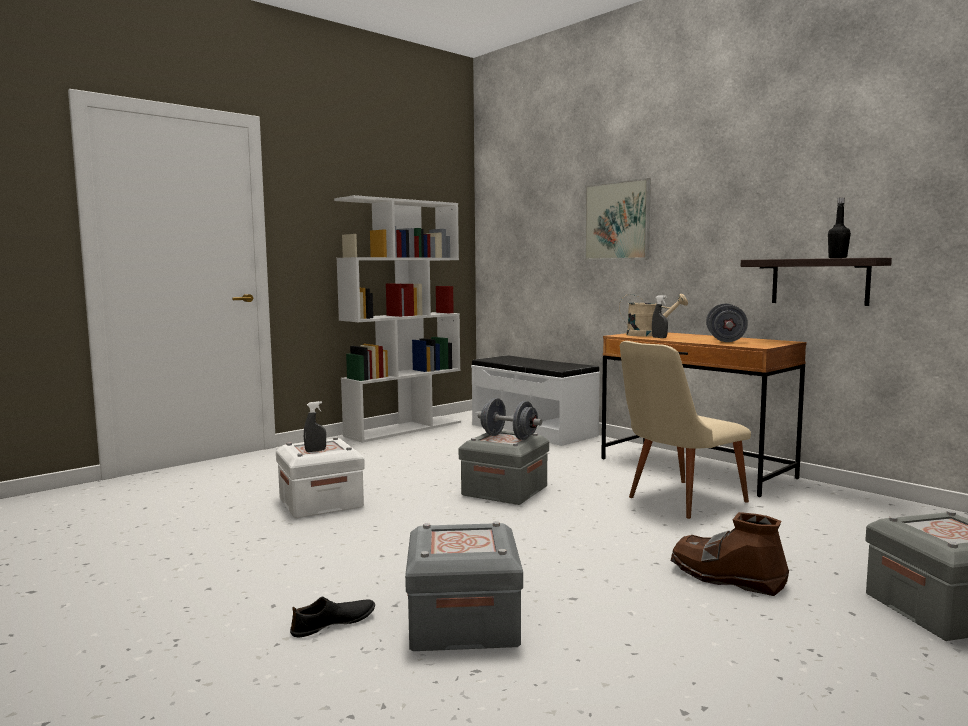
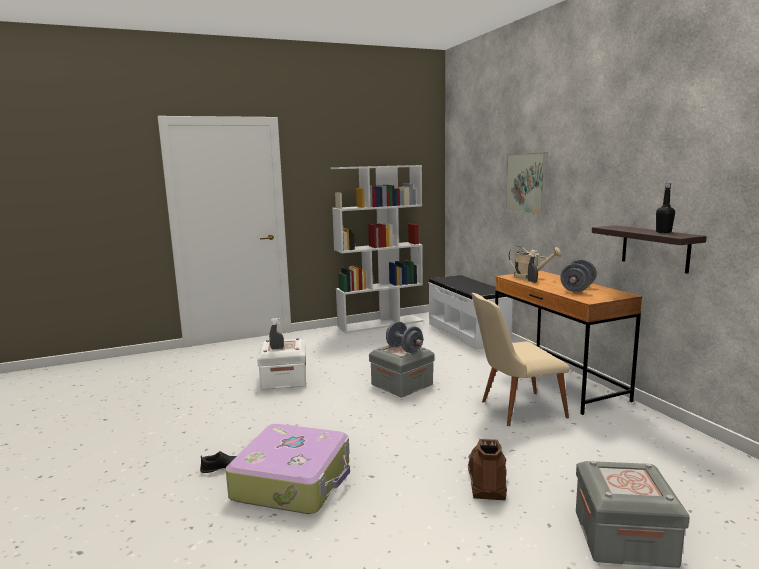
camera: 20 degrees right, 5 degrees up
grey storage box [405,521,523,651] -> suitcase [226,424,350,514]
brown boot [671,512,789,596] -> brown boot turned 45 degrees clockwise [468,439,507,500]

